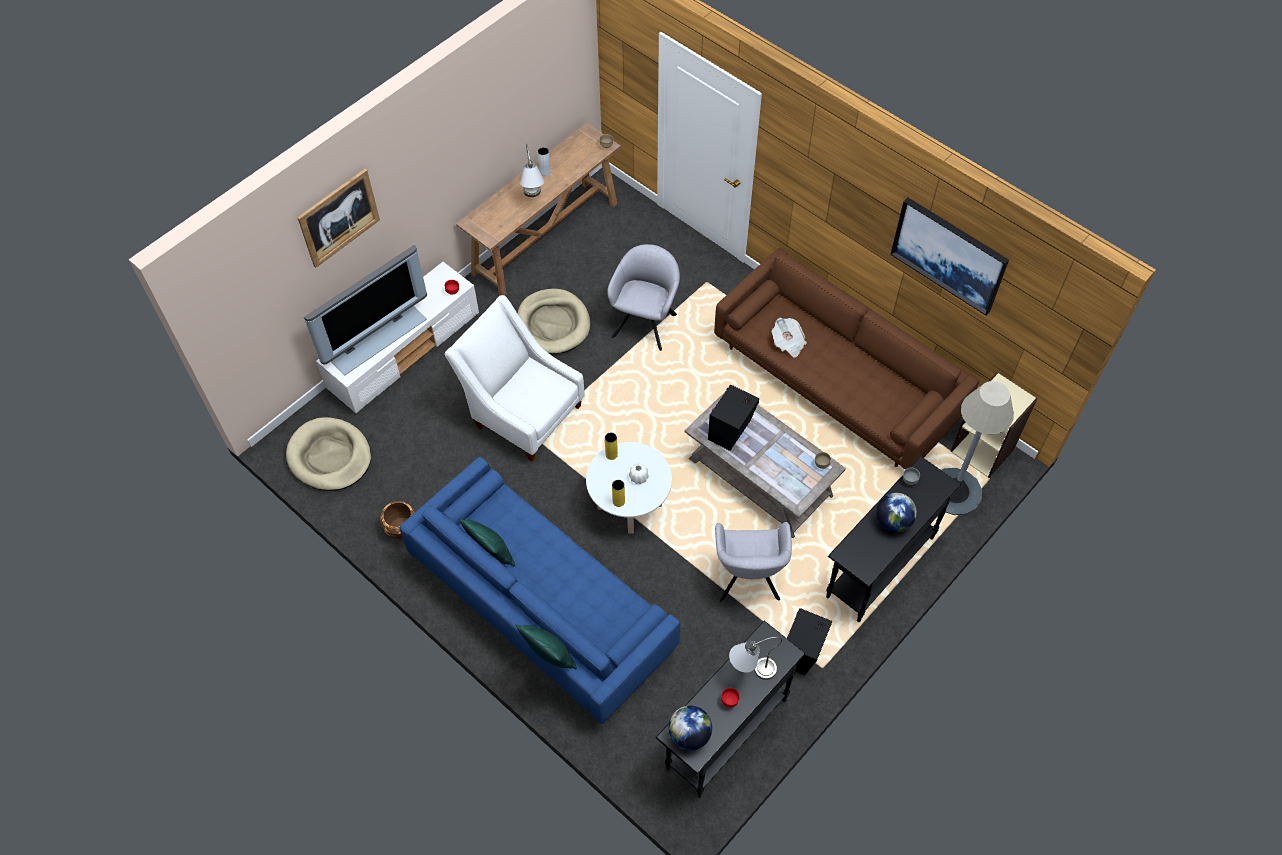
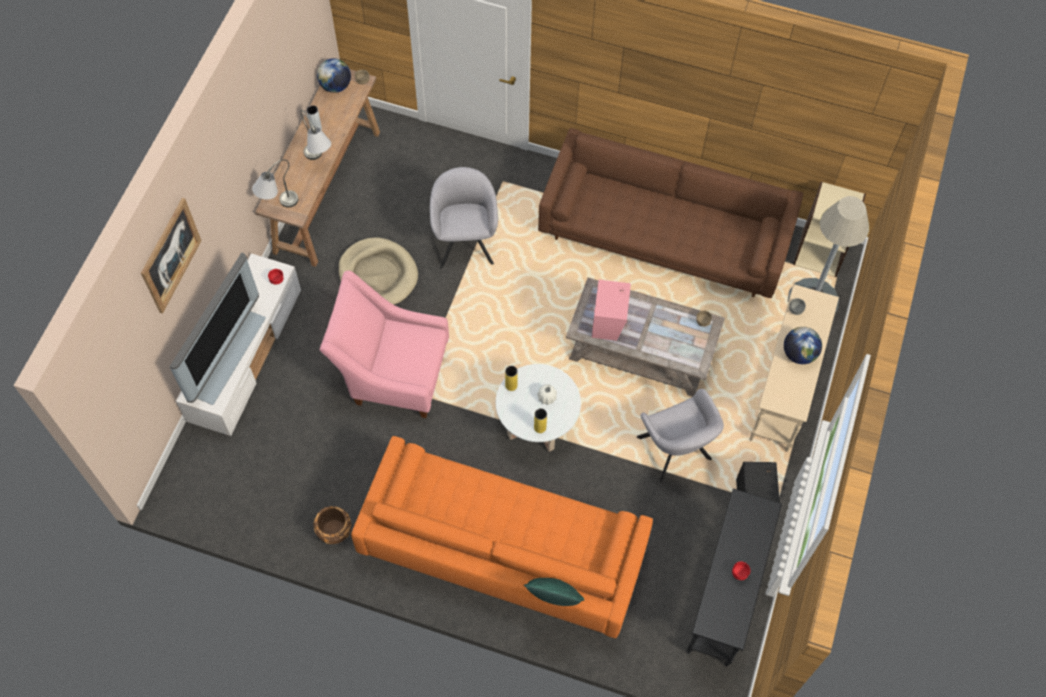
camera: 25 degrees left, 5 degrees up
beige dog bed [286,417,371,491] -> none
blue sofa [400,457,680,724] -> orange sofa [351,436,653,638]
white armchair [444,295,585,462] -> pink armchair [320,270,449,418]
green pillow [459,518,515,566] -> none
globe [669,705,712,750] -> globe moved to [317,58,351,93]
black speaker [708,385,759,451] -> pink speaker [592,280,631,341]
grey table lamp [729,637,782,680] -> grey table lamp moved to [252,159,298,208]
newspaper [772,318,807,358] -> none
black console table [826,456,961,622] -> beige console table [749,284,839,452]
picture [890,198,1009,315] -> none

